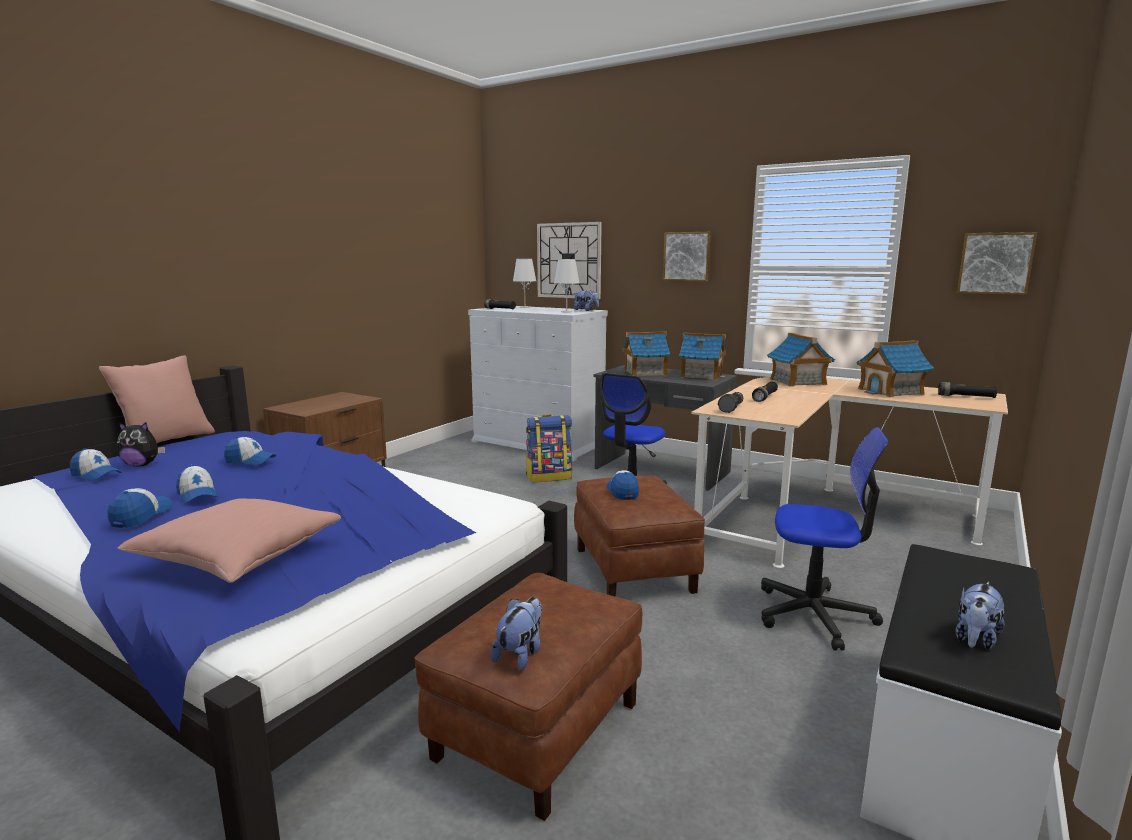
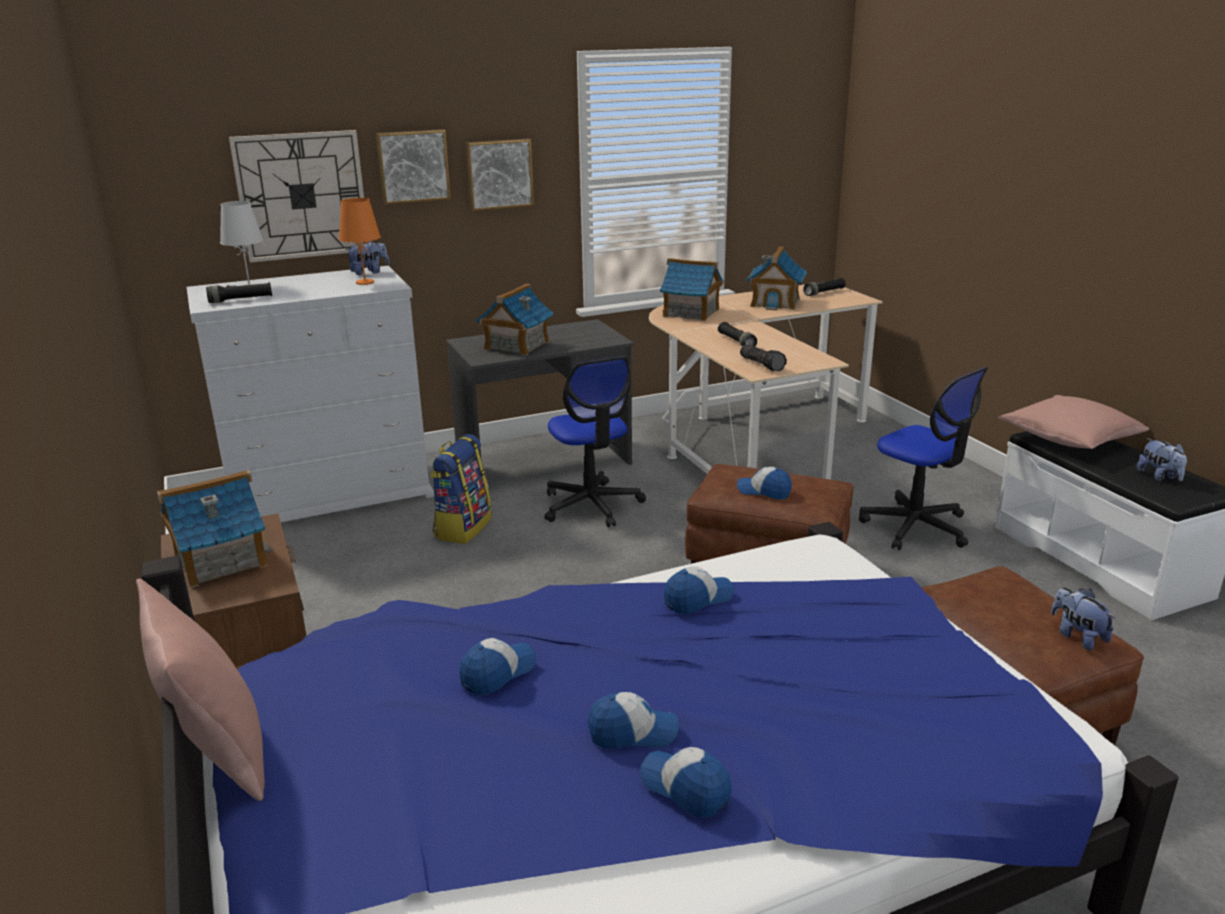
camera: 55 degrees left, 10 degrees up
cap [70,448,121,481] -> cap moved to [664,567,734,614]
plush toy [117,422,165,467] -> none
pink pillow [117,498,341,583] -> pink pillow moved to [998,395,1149,449]
white table lamp [554,259,579,312] -> orange table lamp [339,198,381,285]
toy house [679,332,726,380] -> toy house moved to [157,470,272,588]
office chair [761,427,889,651] -> office chair turned 90 degrees clockwise [859,367,989,550]
picture [957,232,1037,295] -> picture moved to [376,129,451,205]

